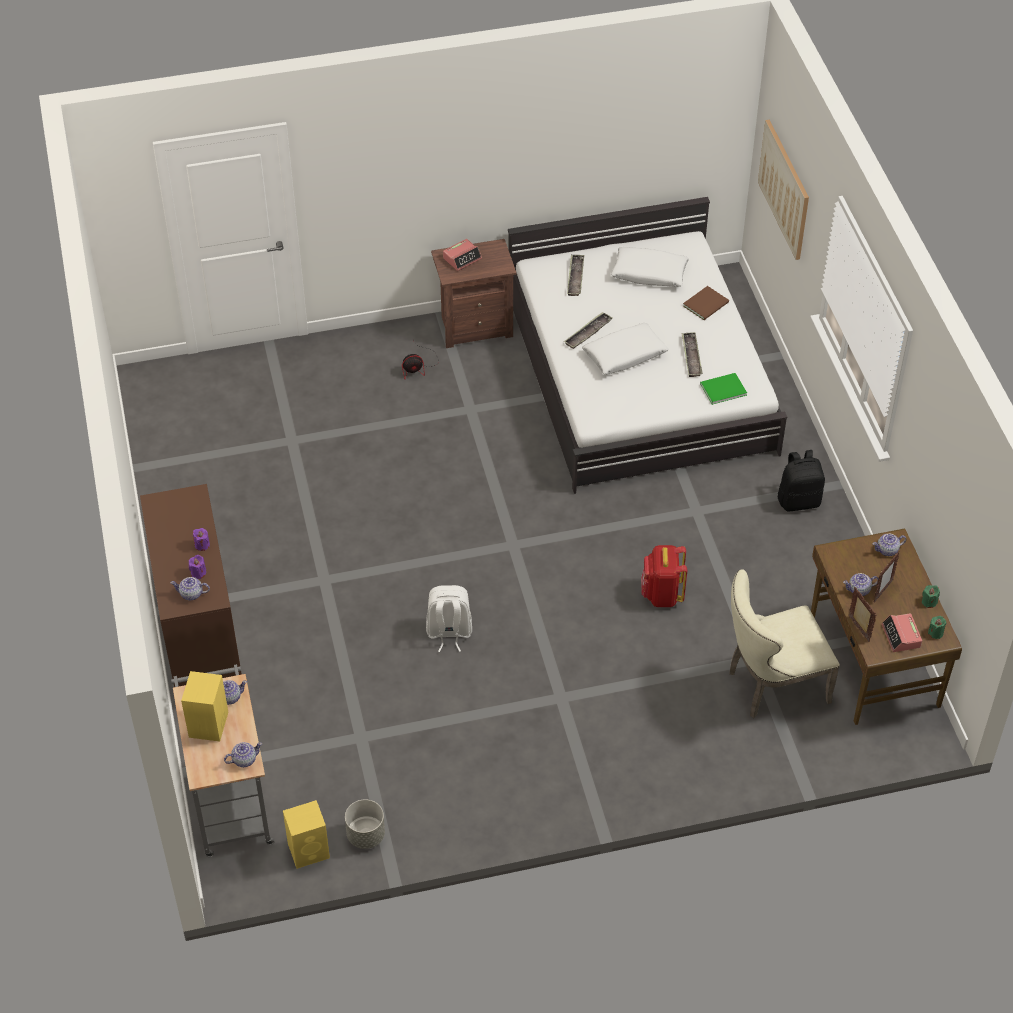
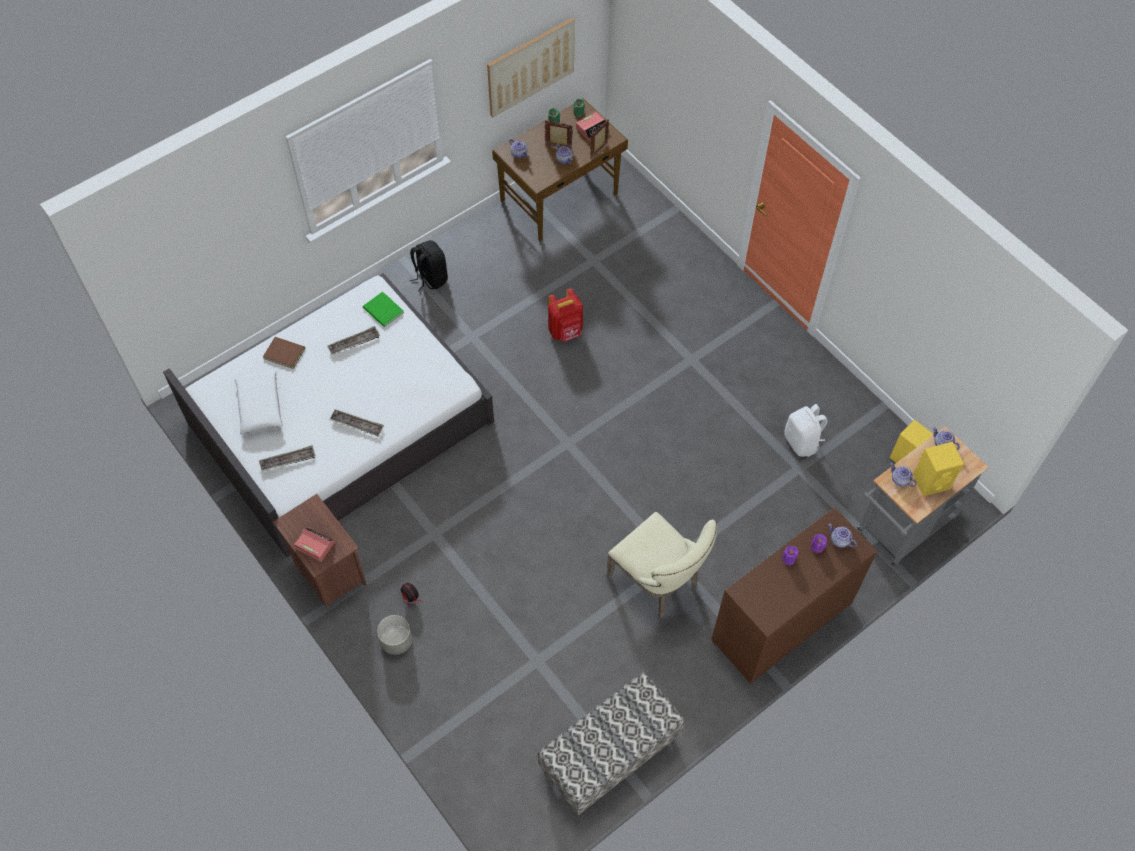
camera: 115 degrees left, 10 degrees up
teapot [170,577,210,600] -> teapot turned 150 degrees clockwise [828,524,857,548]
grey planter [345,799,385,849] -> grey planter moved to [377,615,412,655]
white backpack [426,585,472,652] -> white backpack moved to [784,404,827,457]
white pillow [582,323,669,375] -> none
beige chair [729,569,840,718] -> beige chair moved to [606,512,717,619]
picture [758,120,809,260] -> picture moved to [487,18,575,117]
none -> bench [538,672,684,815]

